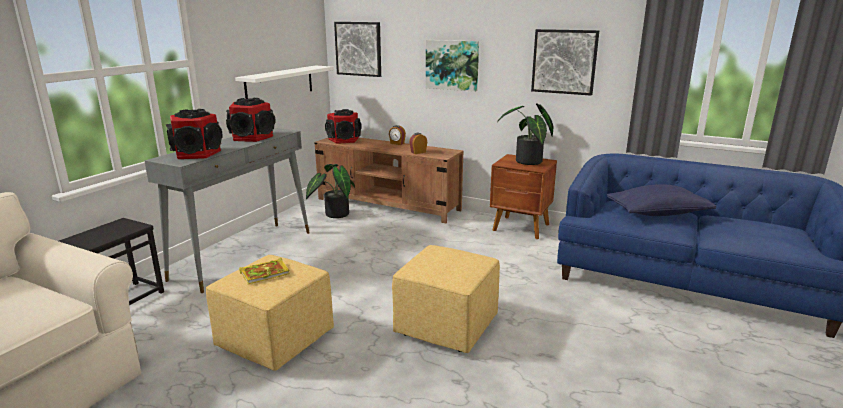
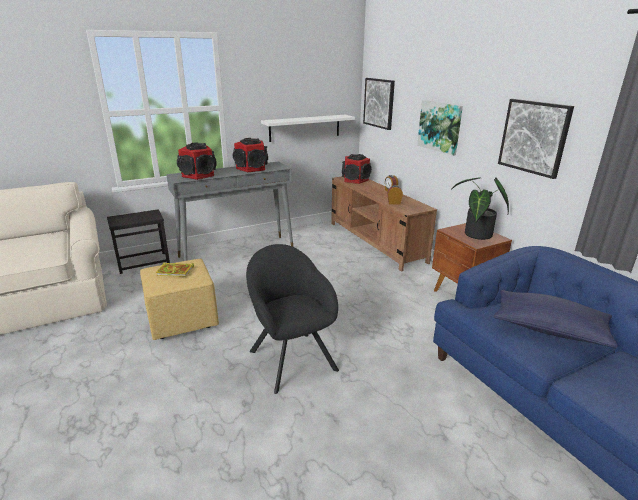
camera: 35 degrees right, 5 degrees up
potted plant [306,164,355,218] -> none
yellow ottoman [392,245,500,353] -> black armchair [246,244,339,394]

